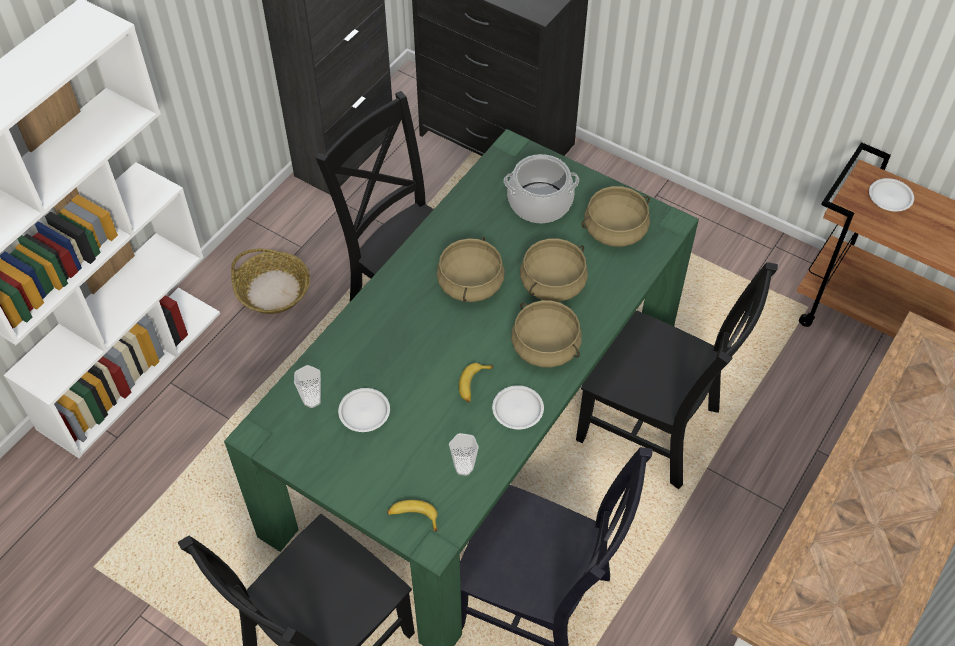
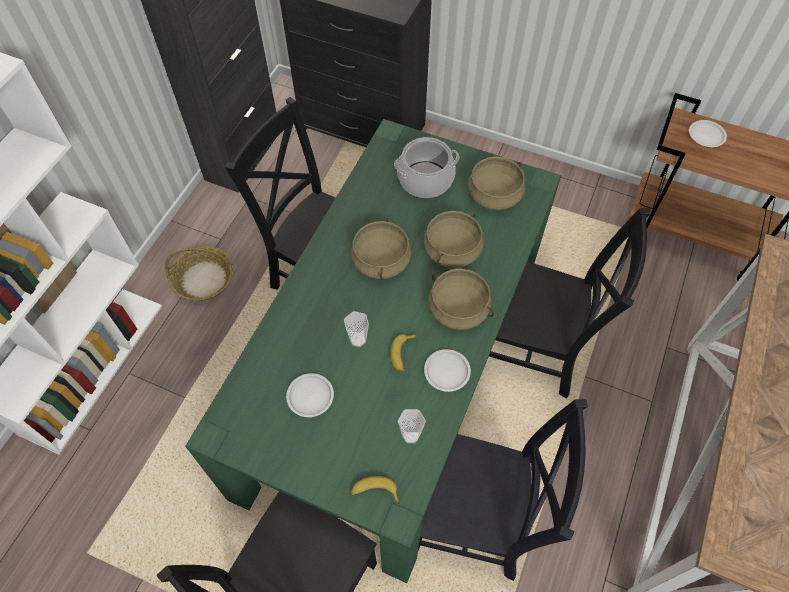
camera: 10 degrees left, 5 degrees up
cup [294,365,321,408] -> cup moved to [344,311,369,347]

